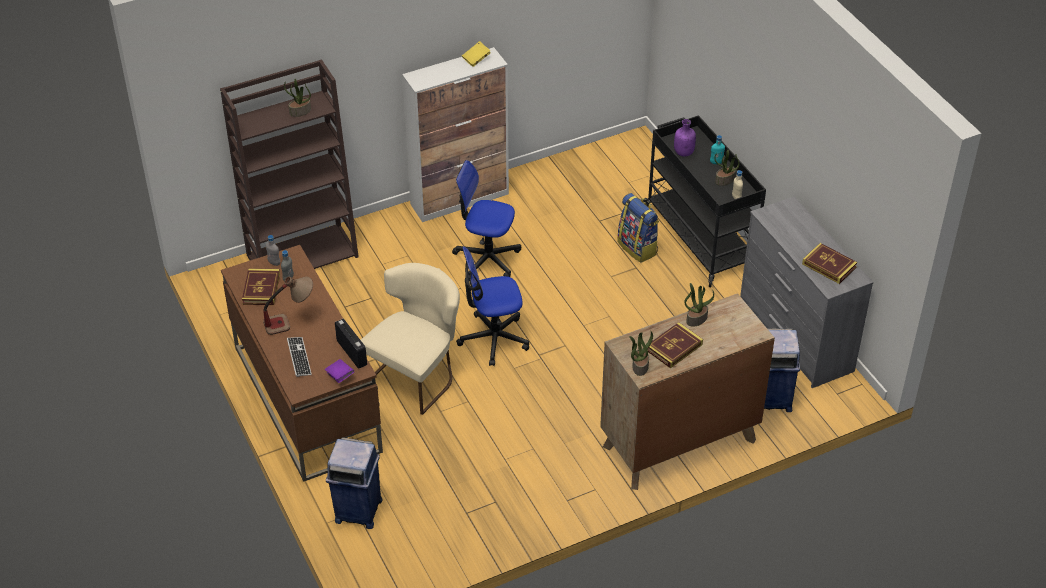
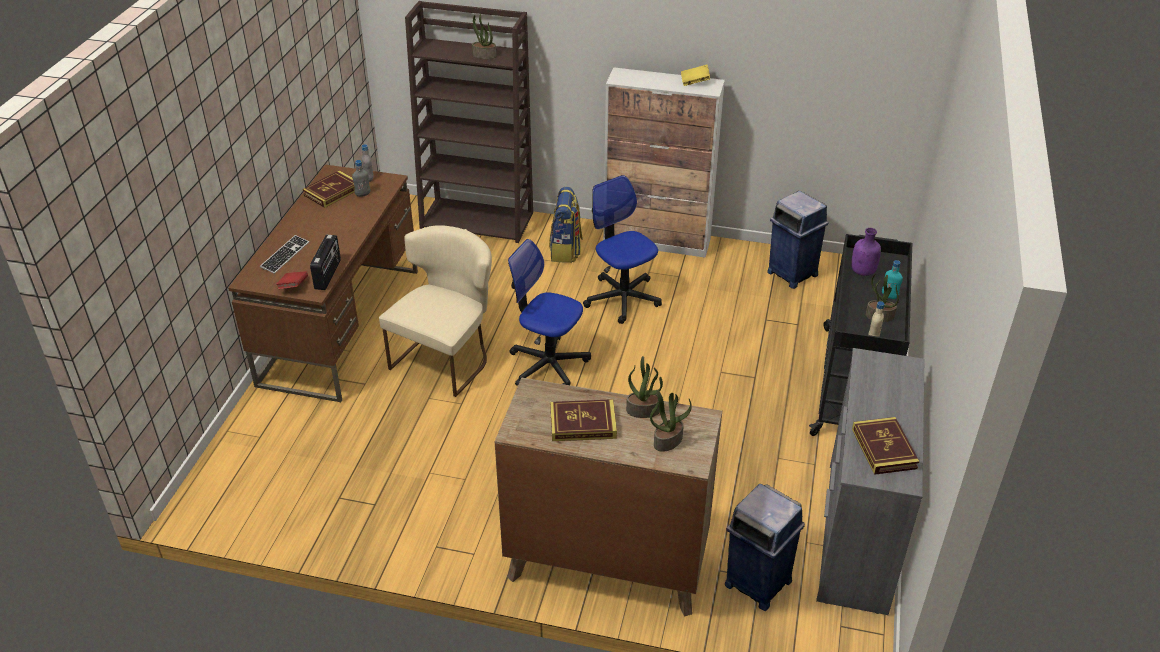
camera: 40 degrees right, 5 degrees down
table lamp [263,276,313,335] -> none
purple book [325,359,354,383] -> red book [276,271,308,289]
blue trash can [326,437,382,529] -> blue trash can moved to [767,191,829,289]
beige chair [361,263,460,415] -> beige chair turned 45 degrees counterclockwise [379,225,492,397]
backpack [617,193,659,263] -> backpack moved to [549,187,583,263]
potted plant [629,331,653,376] -> potted plant moved to [650,390,692,452]

